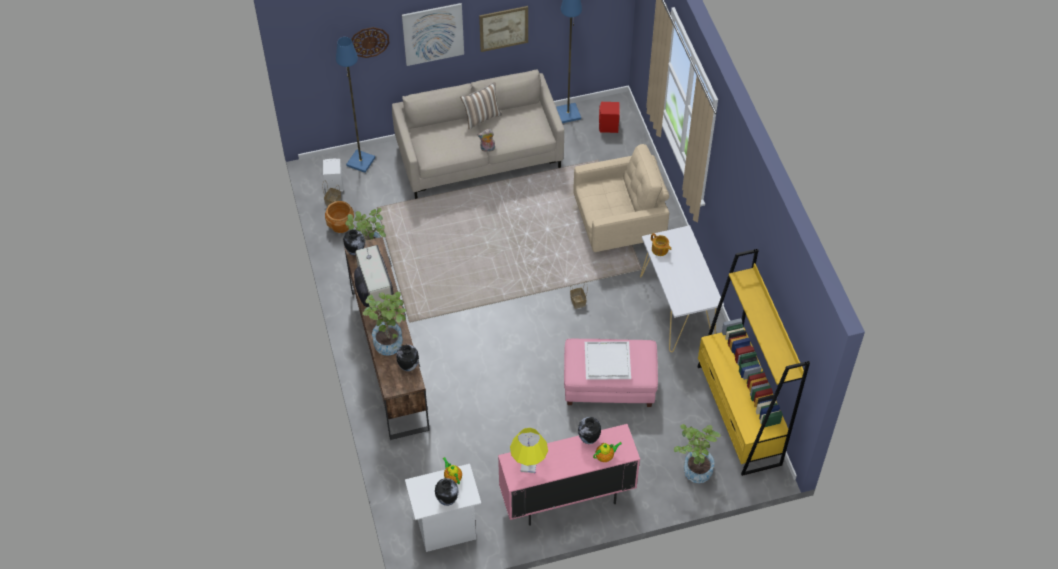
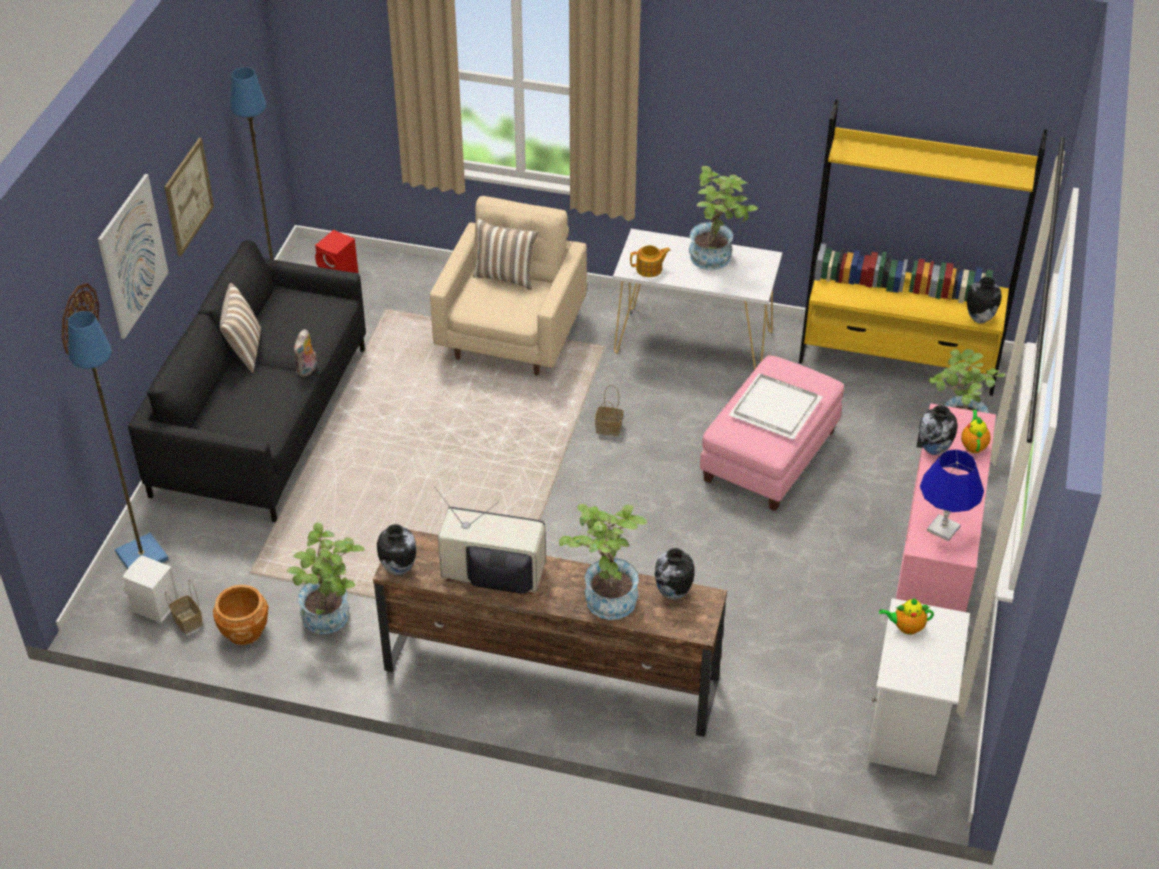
camera: 60 degrees left, 10 degrees down
beige sofa [392,70,564,199] -> black sofa [128,240,366,522]
vase [435,478,459,506] -> vase moved to [967,277,1002,324]
yellow table lamp [510,428,548,473] -> blue table lamp [920,449,984,542]
none -> pillow [473,219,538,290]
none -> potted plant [689,166,758,270]

